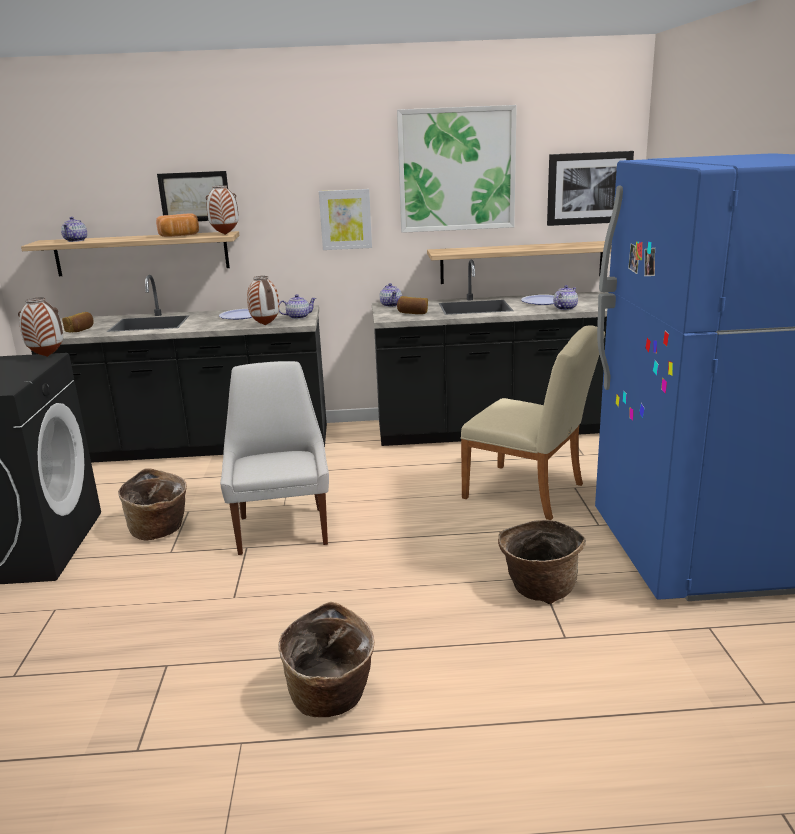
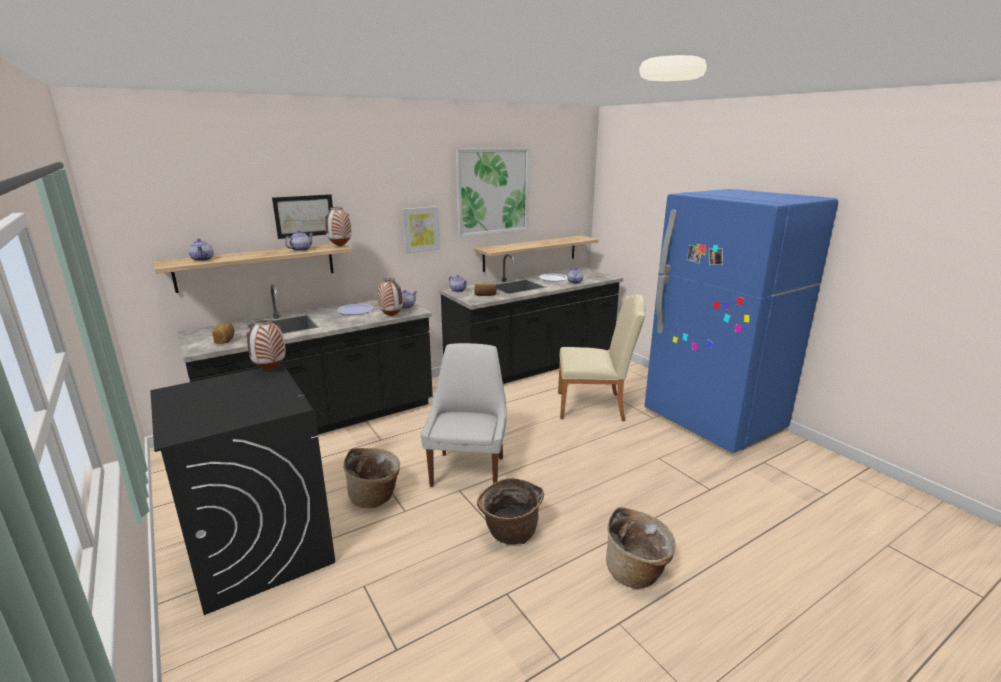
camera: 30 degrees left, 0 degrees up
bread [156,213,199,237] -> teapot [285,230,314,251]
white chair [220,361,329,555] -> white chair turned 45 degrees clockwise [421,343,507,487]
basket [498,520,586,604] -> basket moved to [477,478,544,545]
picture [547,151,634,226] -> none

